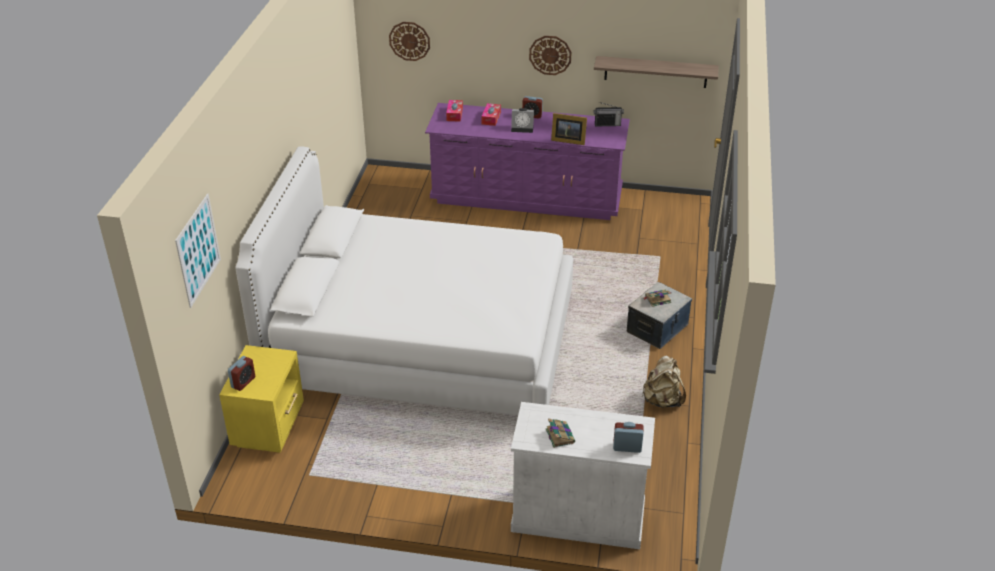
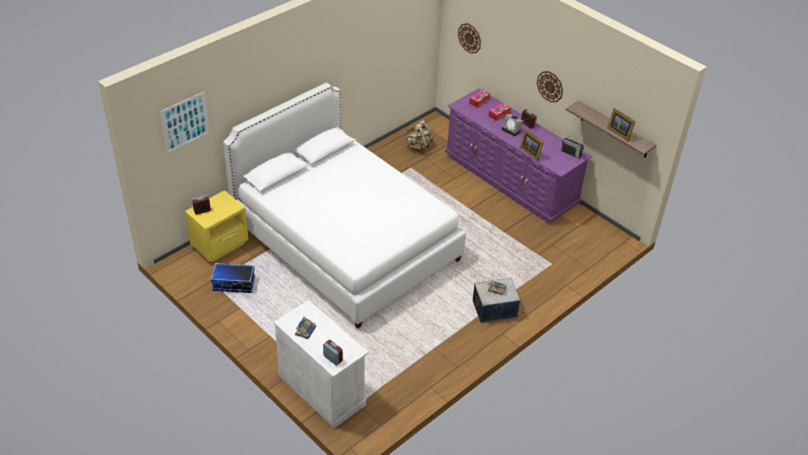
camera: 35 degrees right, 5 degrees up
beige backpack [642,356,686,407] -> beige backpack moved to [405,120,433,153]
none -> storage box [211,263,255,293]
none -> picture frame [607,108,636,141]

